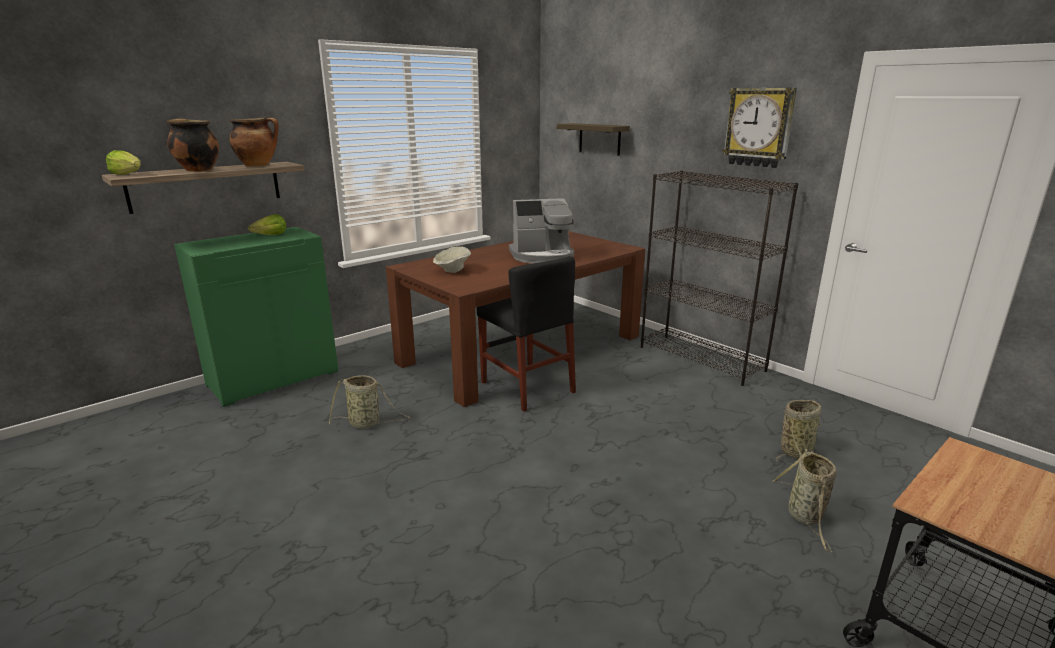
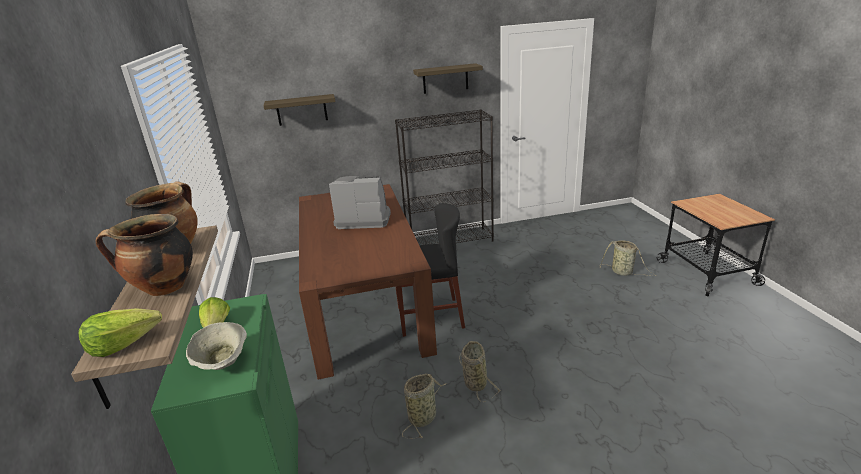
camera: 60 degrees left, 5 degrees up
beige bowl [433,247,471,273] -> beige bowl moved to [186,322,247,370]
coffee machine [509,198,574,263] -> coffee machine turned 105 degrees counterclockwise [329,176,391,229]
wall clock [723,88,797,168] -> shelf [413,63,483,94]
basket [776,400,822,462] -> basket moved to [459,341,501,402]

